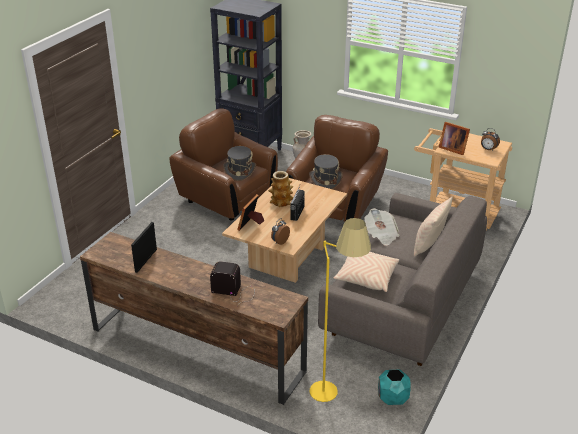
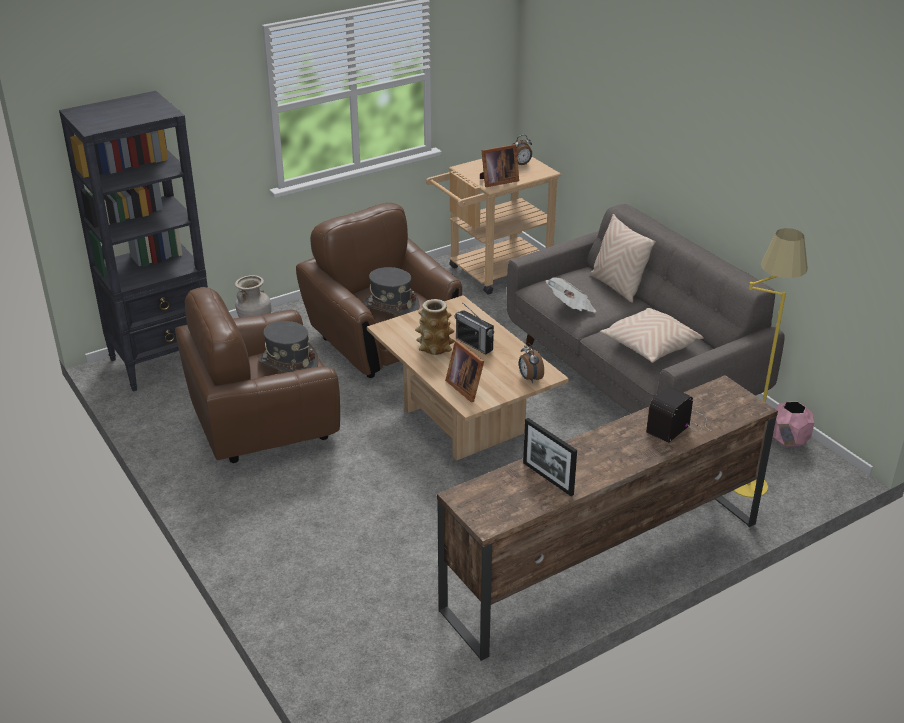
camera: 60 degrees left, 0 degrees up
turquoise planter [378,370,411,405] -> pink planter [773,402,814,447]

